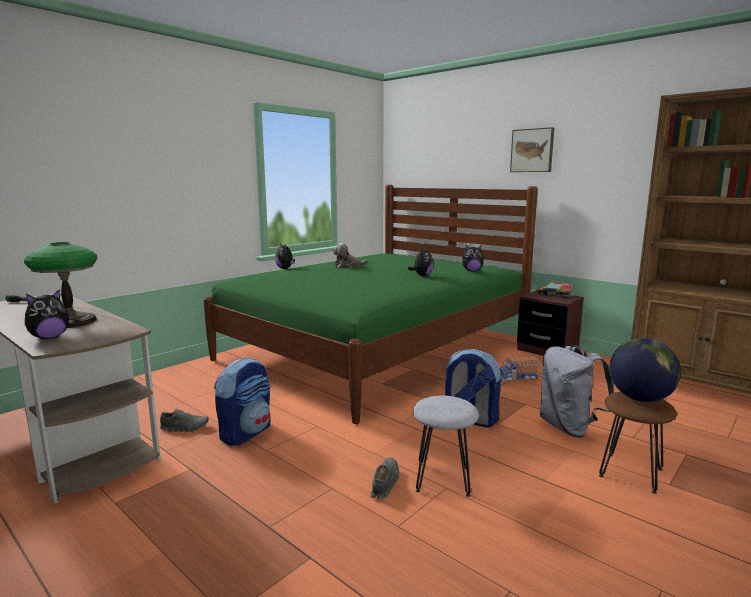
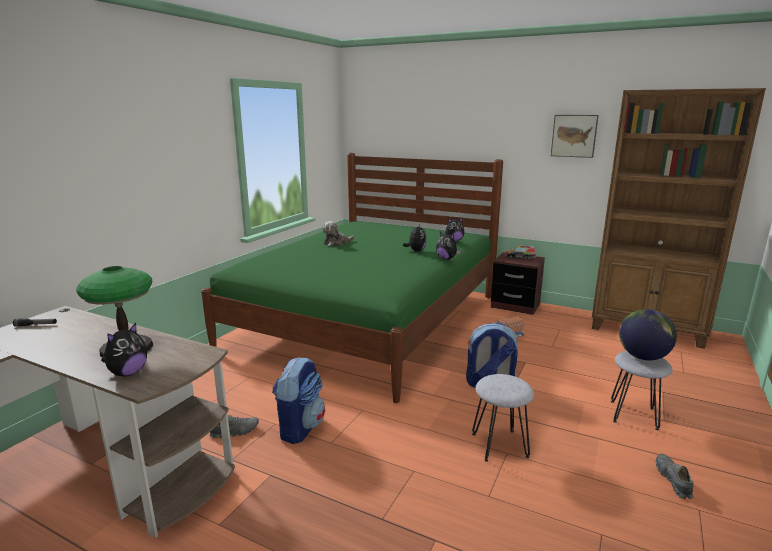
camera: 15 degrees left, 5 degrees up
plush toy [275,243,295,269] -> plush toy moved to [436,231,461,260]
grey shoe [371,458,399,499] -> grey shoe moved to [656,454,693,499]
picture [510,127,554,172] -> picture moved to [551,115,599,158]
grey backpack [540,345,614,438] -> none
brown stool [599,392,677,494] -> grey stool [611,351,672,430]

